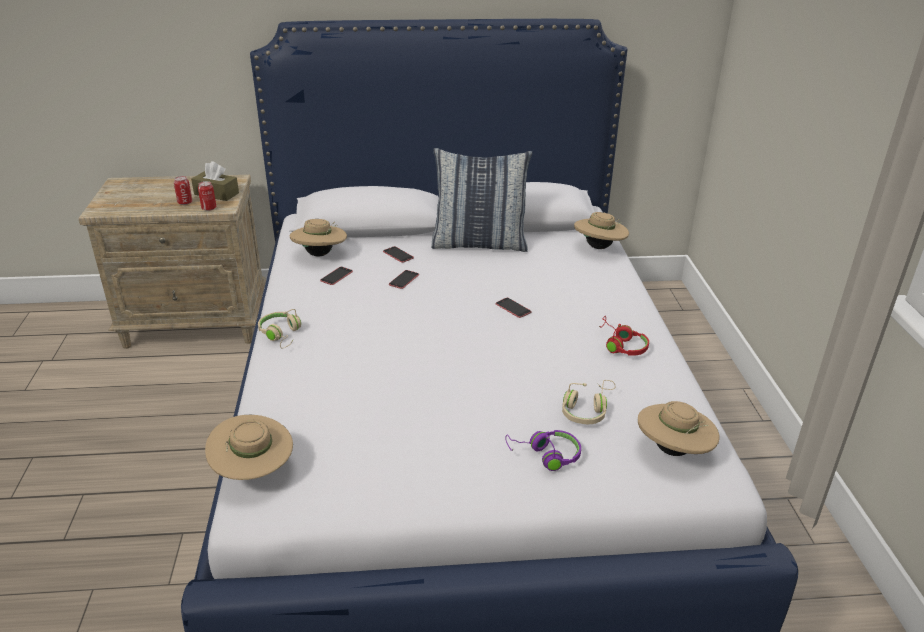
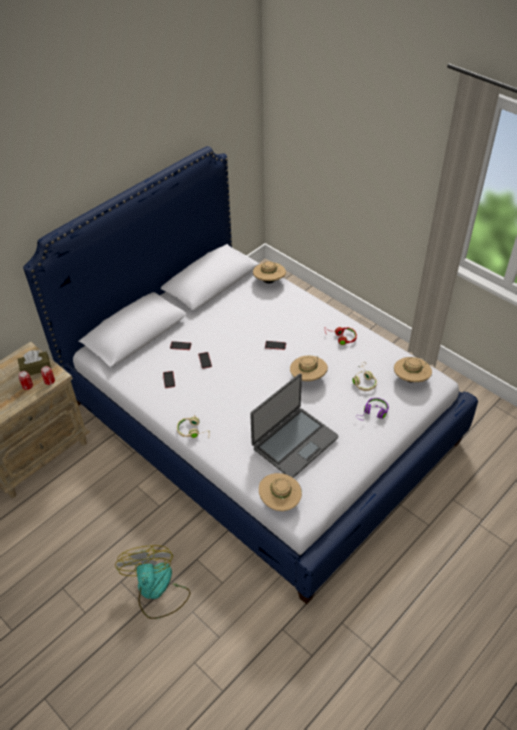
camera: 40 degrees left, 15 degrees up
beige hat [290,219,347,257] -> beige hat moved to [290,356,328,381]
pillow [431,148,532,252] -> none
none -> fan [115,545,191,619]
none -> laptop [250,374,338,478]

